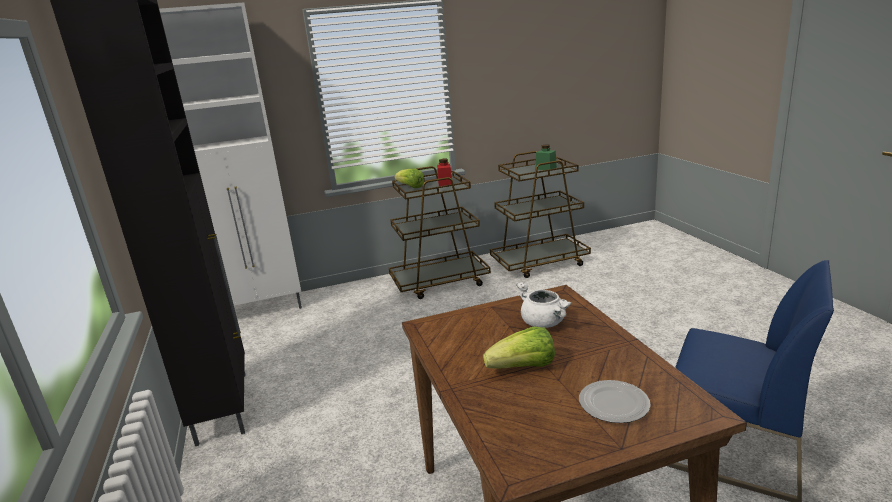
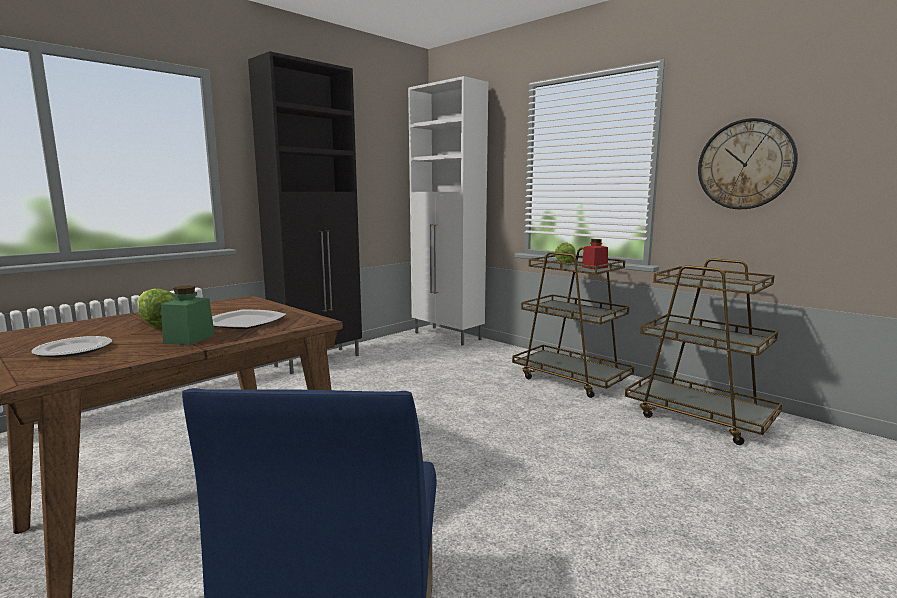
camera: 60 degrees right, 10 degrees down
white cooking pot [516,282,571,328] -> plate [212,309,286,329]
green jar [536,144,557,170] -> green jar moved to [161,285,215,345]
none -> wall clock [698,118,798,209]

